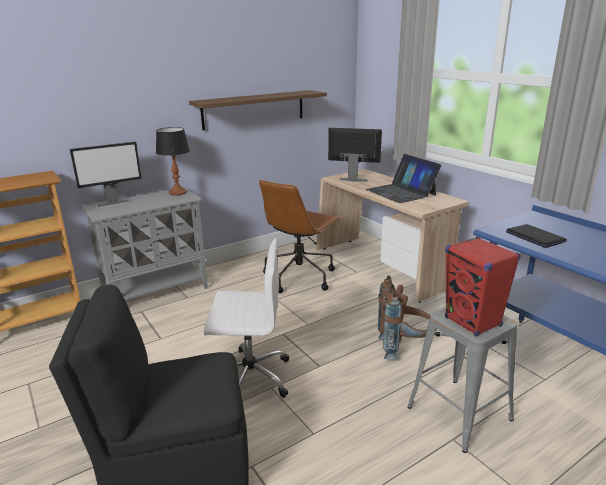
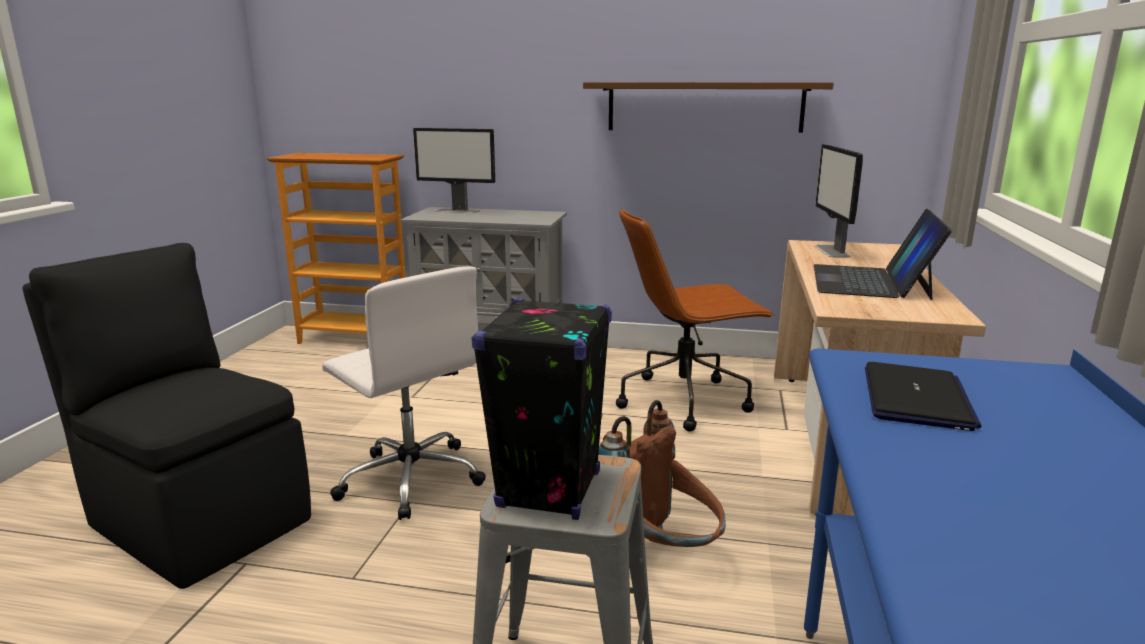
camera: 45 degrees right, 5 degrees down
table lamp [156,127,190,196] -> none
monitor [328,128,382,182] -> monitor turned 150 degrees counterclockwise [814,144,863,258]
red speaker [445,236,521,337] -> black speaker [472,298,612,520]

